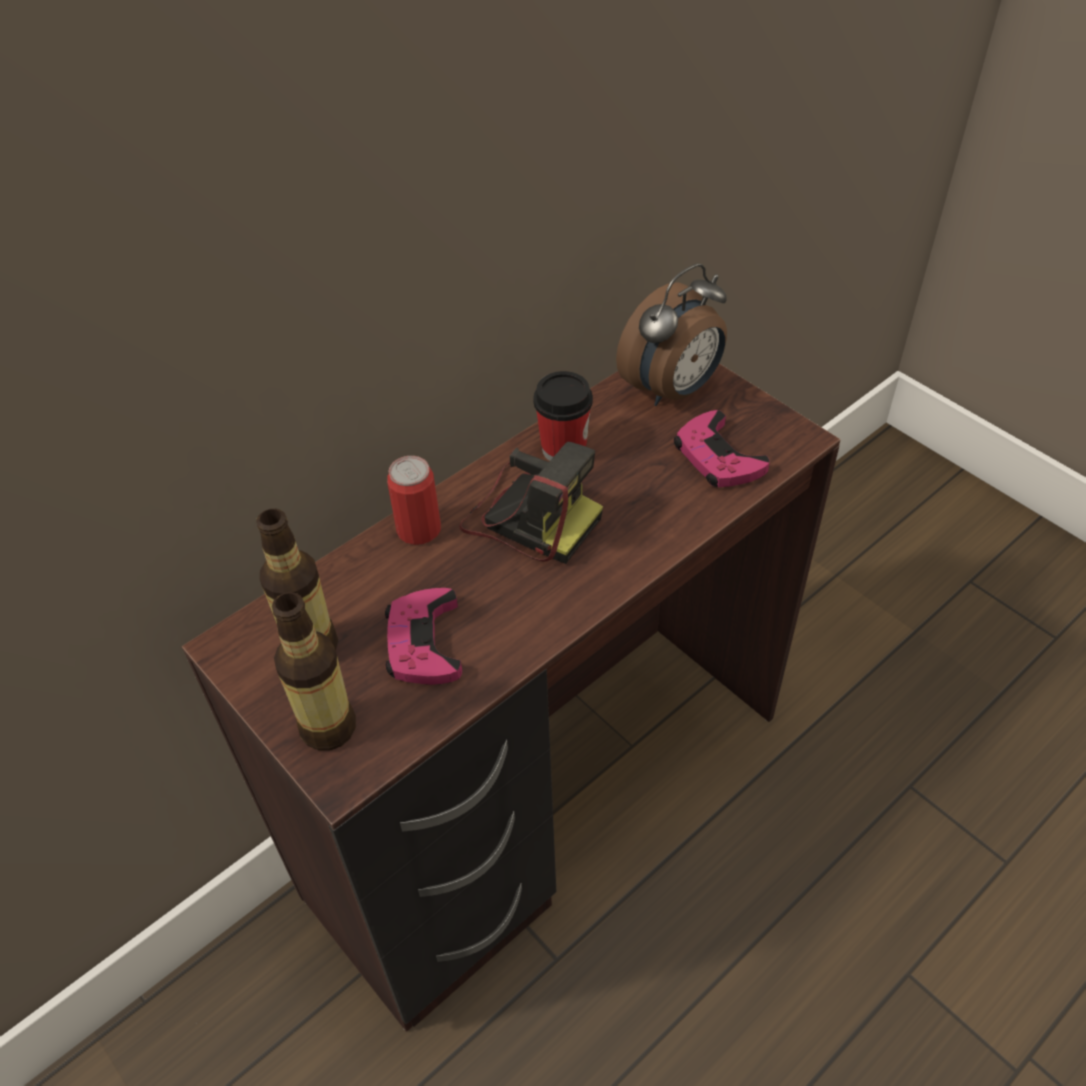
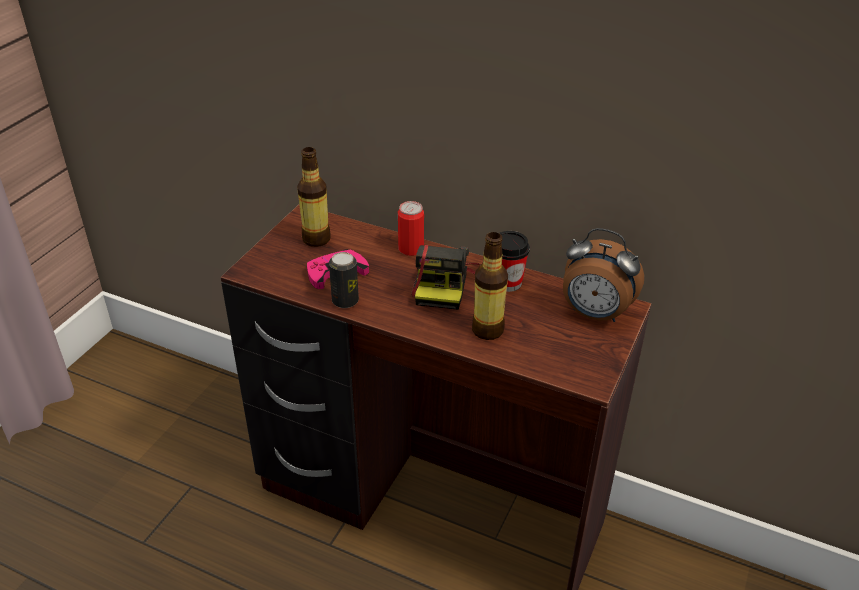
camera: 65 degrees right, 10 degrees down
bottle [272,592,356,751] -> bottle moved to [472,232,508,340]
pink game controller [674,410,769,487] -> none
none -> can [329,252,359,308]

